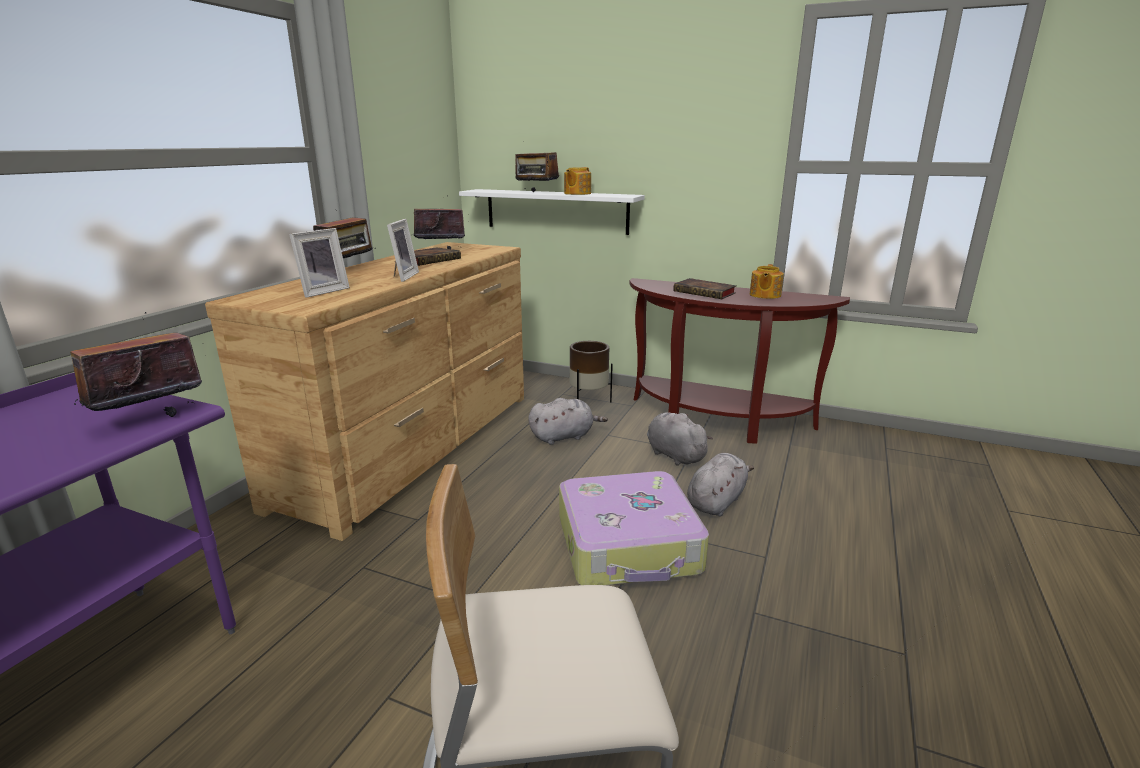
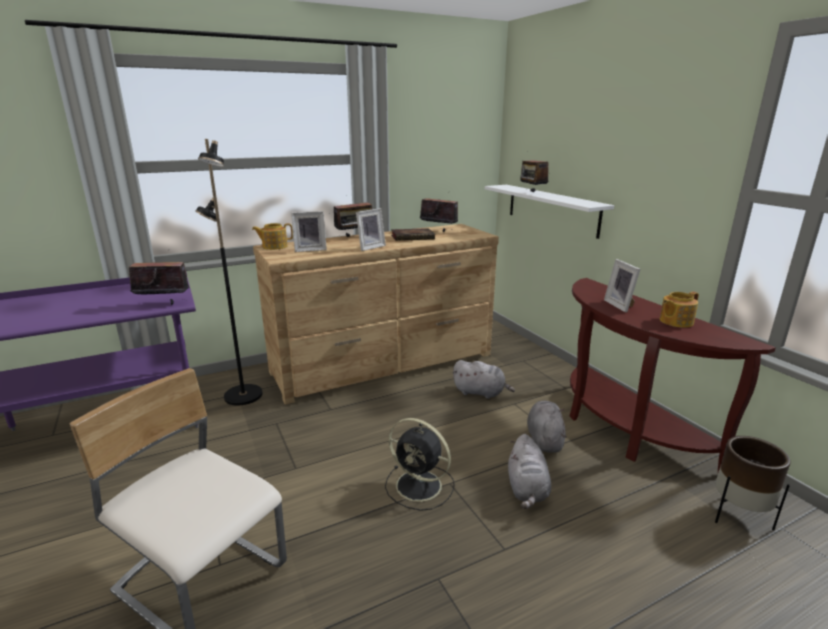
camera: 40 degrees right, 0 degrees up
suitcase [559,471,709,586] -> black fan [385,418,455,511]
teapot [564,167,591,195] -> teapot moved to [252,223,293,250]
brown planter [570,341,613,402] -> brown planter moved to [715,436,791,531]
book [673,278,737,299] -> picture frame [604,259,640,313]
grey plush toy [687,453,754,516] -> grey plush toy turned 105 degrees clockwise [508,434,551,509]
none -> black floor lamp [195,139,263,405]

